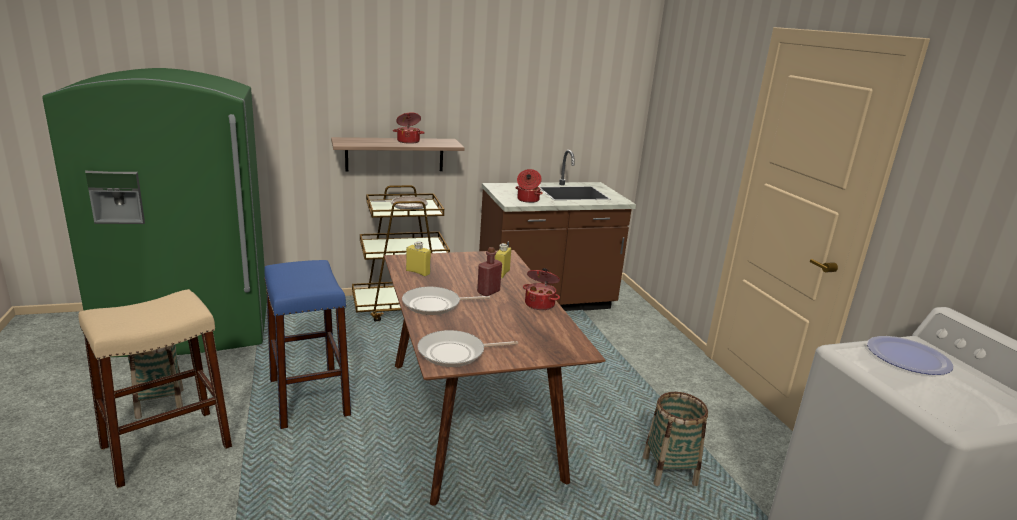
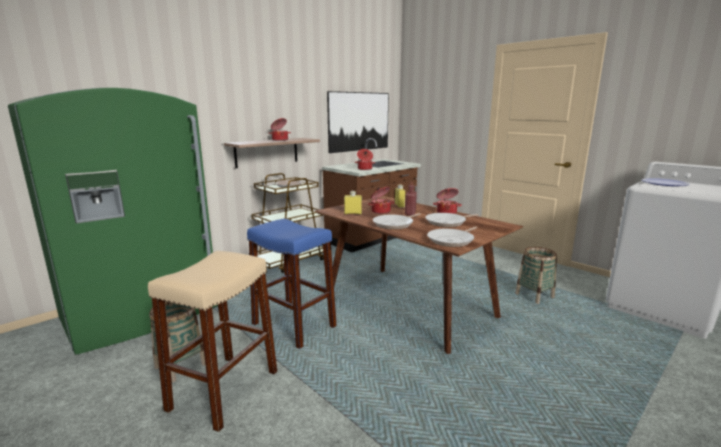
camera: 25 degrees left, 5 degrees down
none -> picture [327,91,389,153]
none -> cooking pot [368,187,394,214]
none -> frying pan [425,213,479,227]

